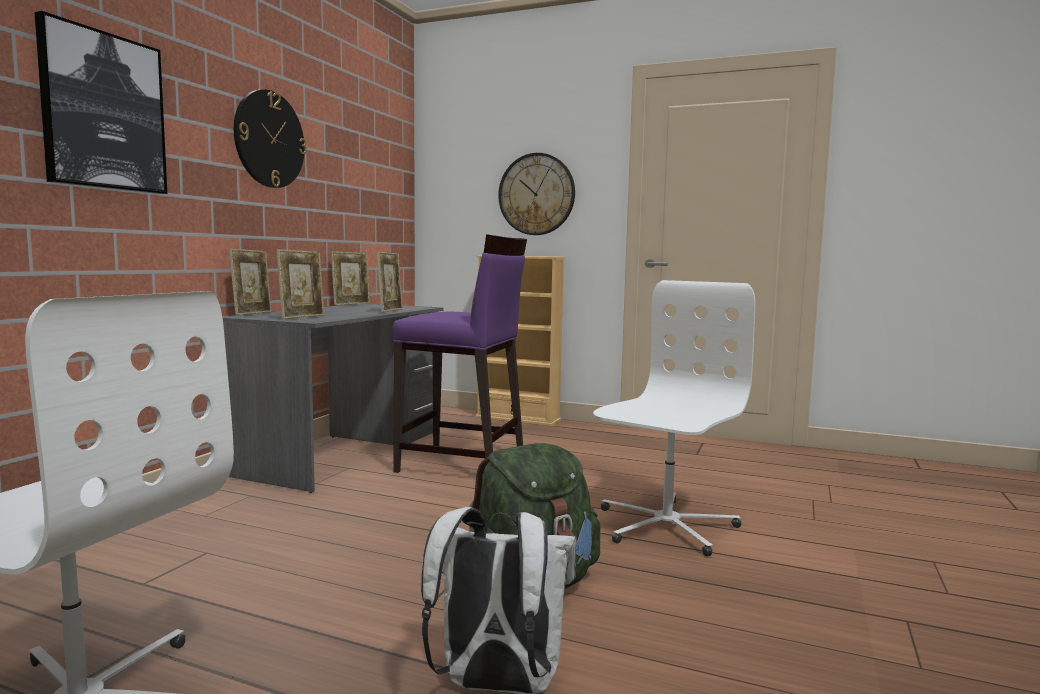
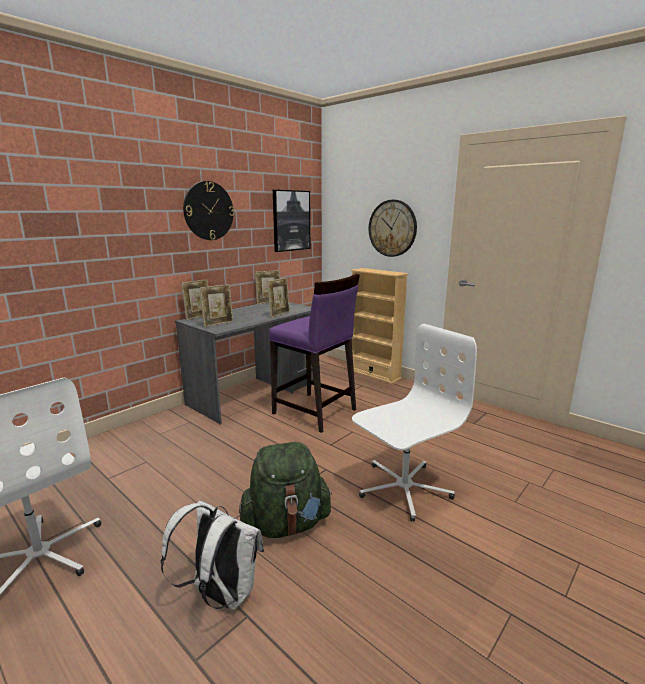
camera: 20 degrees right, 10 degrees up
picture [35,11,167,194] -> picture moved to [273,190,310,252]

